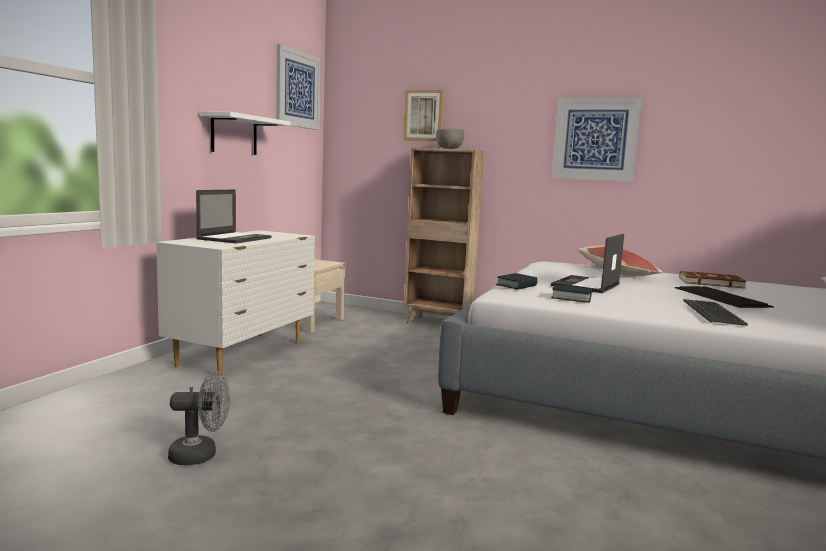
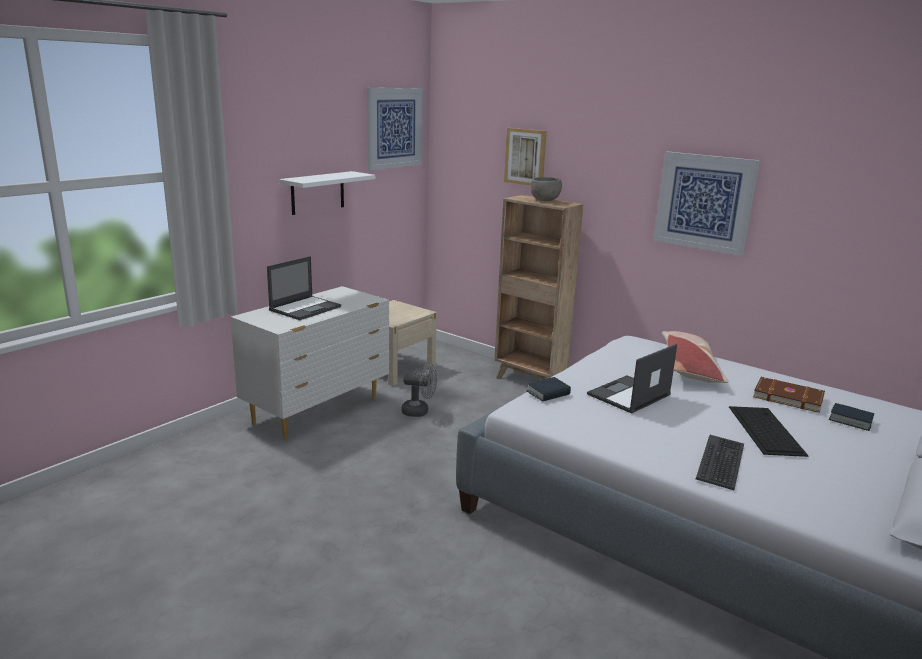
camera: 15 degrees right, 10 degrees up
grey fan [168,371,230,465] -> grey fan moved to [401,363,437,417]
book [551,285,592,303] -> book moved to [829,403,874,431]

